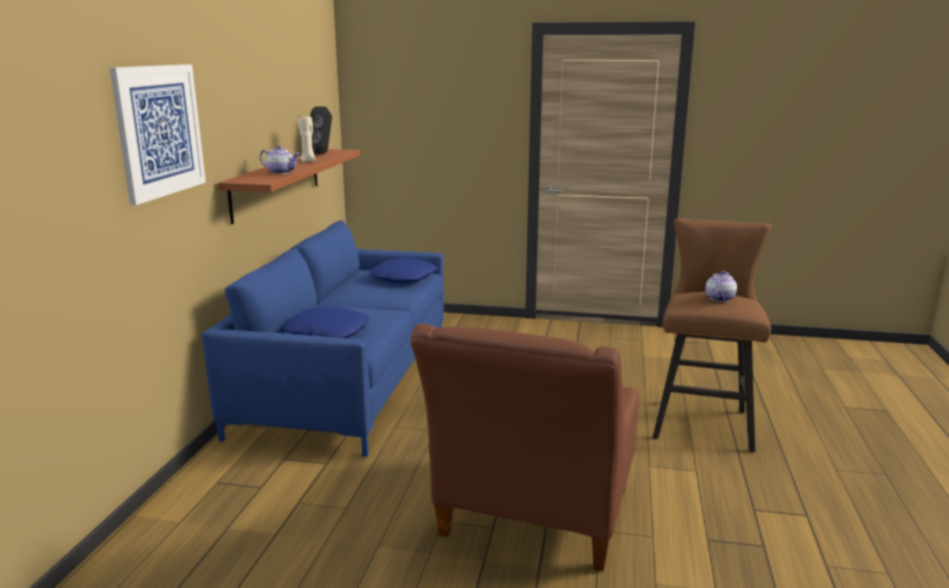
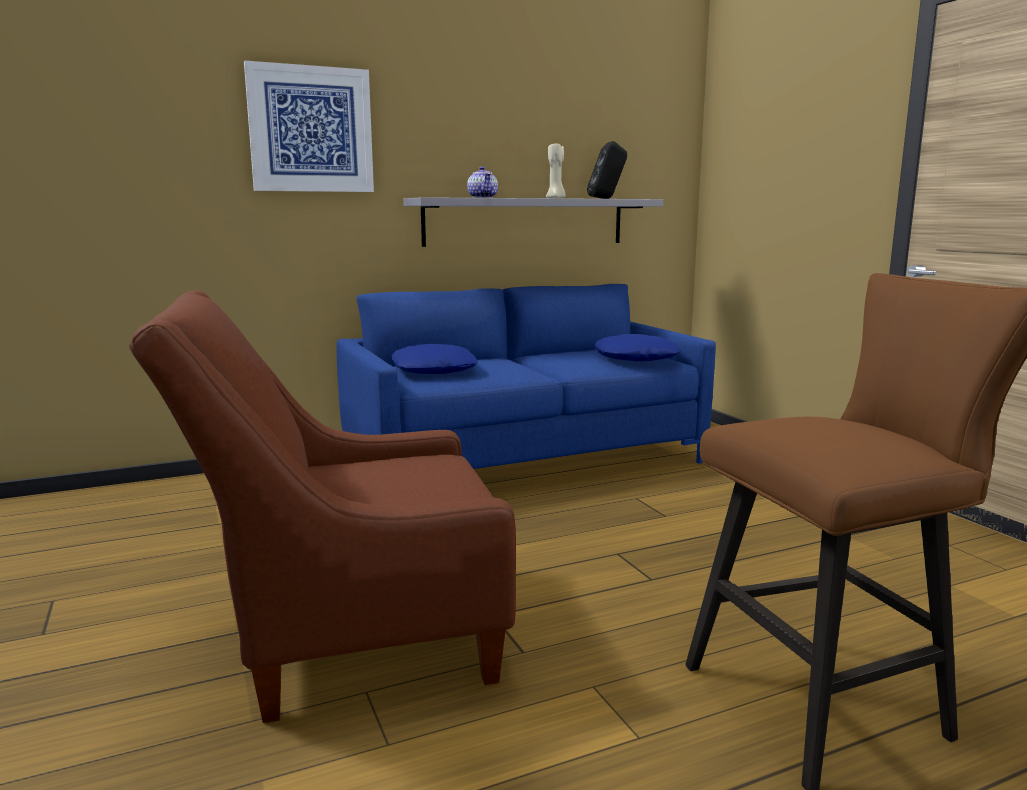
camera: 55 degrees right, 5 degrees down
brown shelf [218,149,360,224] -> grey shelf [403,197,663,247]
teapot [706,271,737,302] -> none

